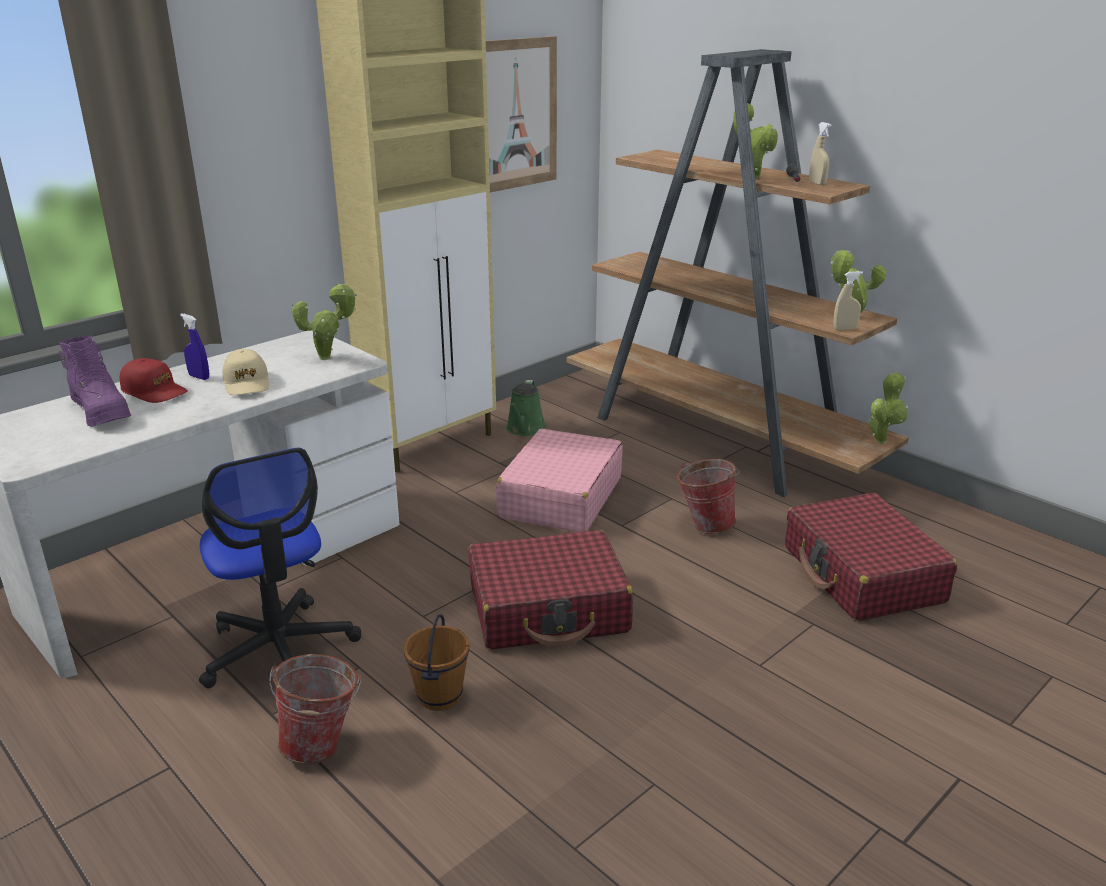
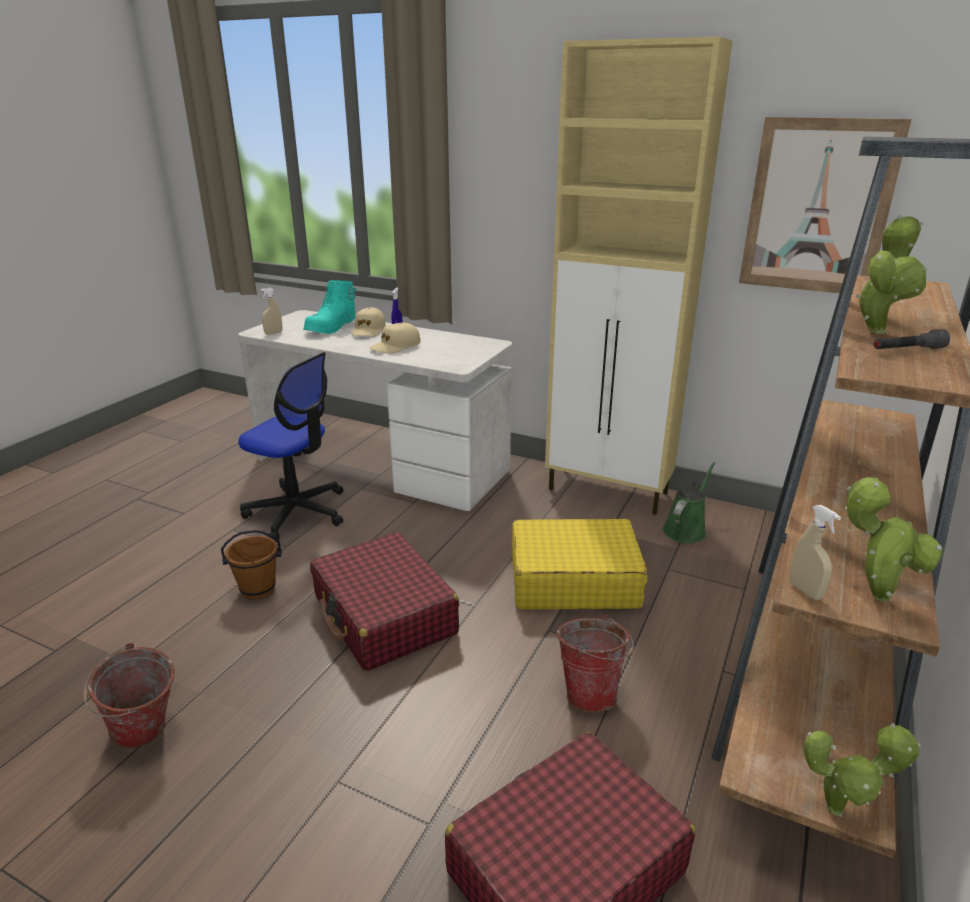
camera: 70 degrees right, 0 degrees up
purple boot [59,336,131,427] -> turquoise boot [303,280,356,334]
red cap [120,358,188,403] -> beige cap [351,307,386,336]
office chair [199,448,361,688] -> office chair turned 105 degrees counterclockwise [238,352,343,542]
bucket [269,654,361,764] -> bucket moved to [83,643,175,748]
potted plant [292,282,357,360] -> none
pink suitcase [496,429,623,532] -> yellow suitcase [512,519,648,609]
green watering can [506,380,546,436] -> green watering can turned 135 degrees clockwise [663,462,715,544]
beige spray bottle [809,122,831,185] -> beige spray bottle moved to [260,287,282,335]

